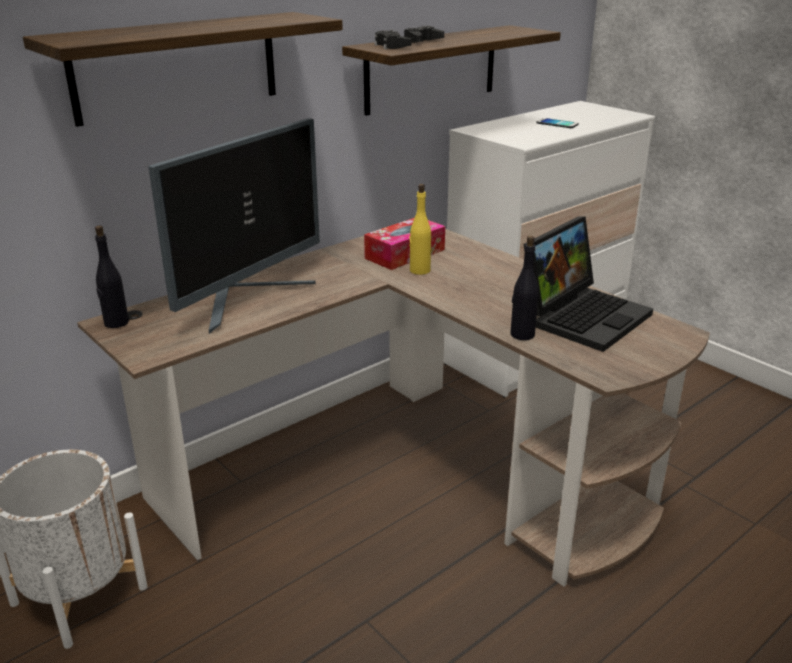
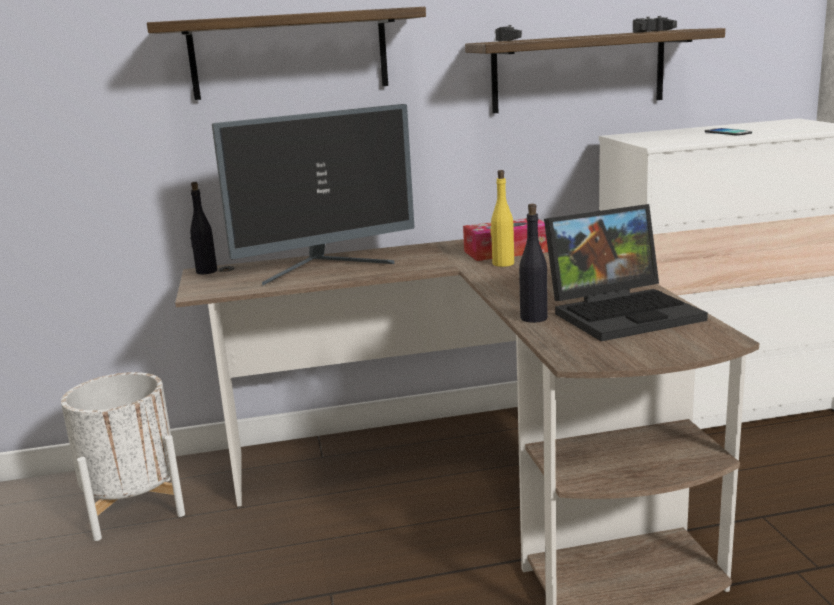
camera: 30 degrees right, 10 degrees down
black game controller [404,26,444,43] -> black game controller moved to [633,16,677,33]

